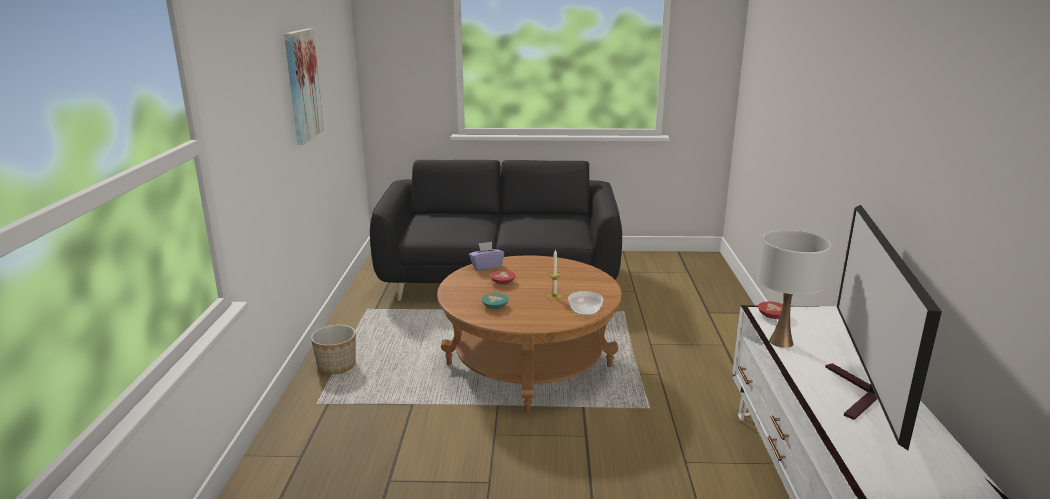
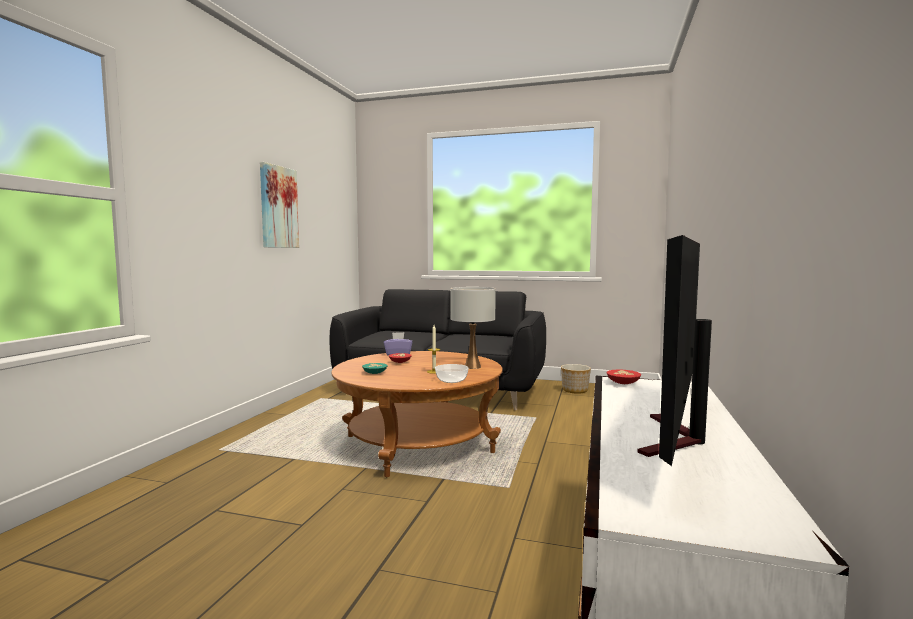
camera: 15 degrees right, 15 degrees down
planter [311,325,356,374] -> planter moved to [561,364,591,394]
white table lamp [757,230,831,348] -> white table lamp moved to [450,287,496,369]

